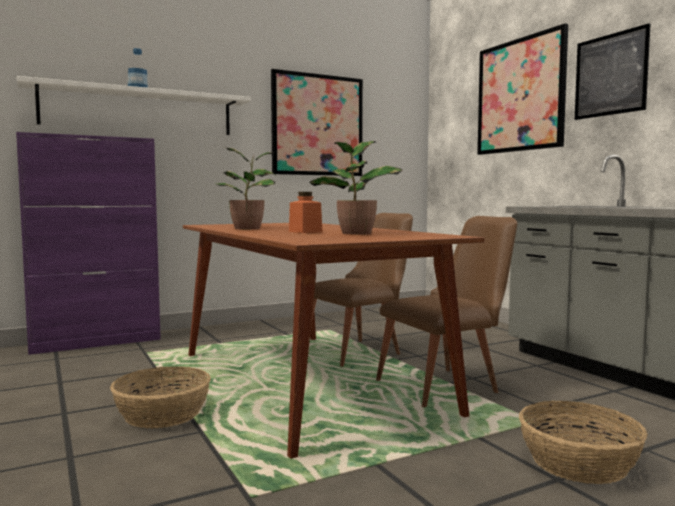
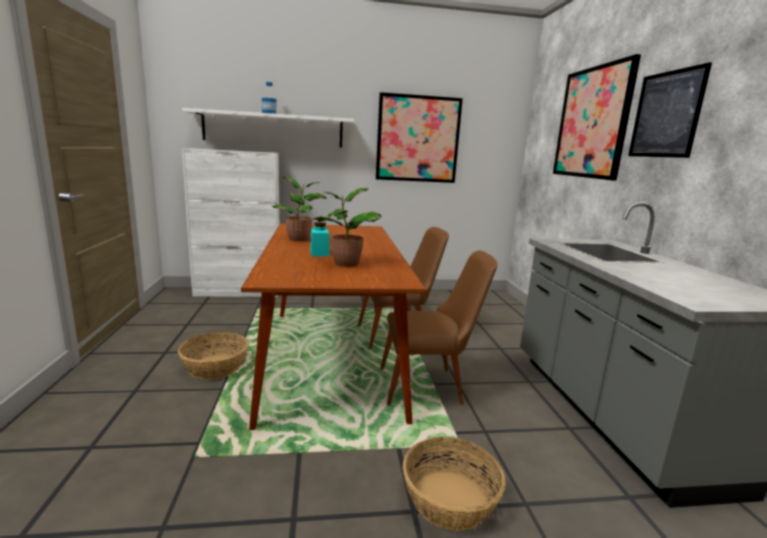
camera: 20 degrees right, 10 degrees up
purple cabinet [16,132,161,355] -> white cabinet [182,148,280,297]
orange jar [289,192,322,233] -> turquoise jar [310,222,330,256]

